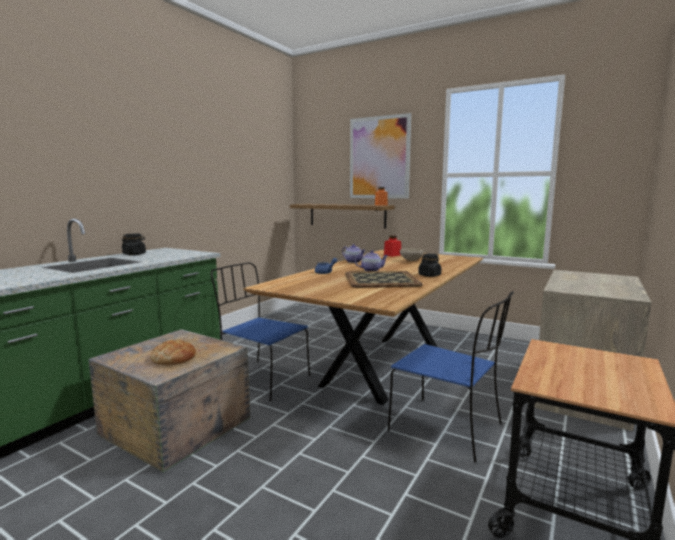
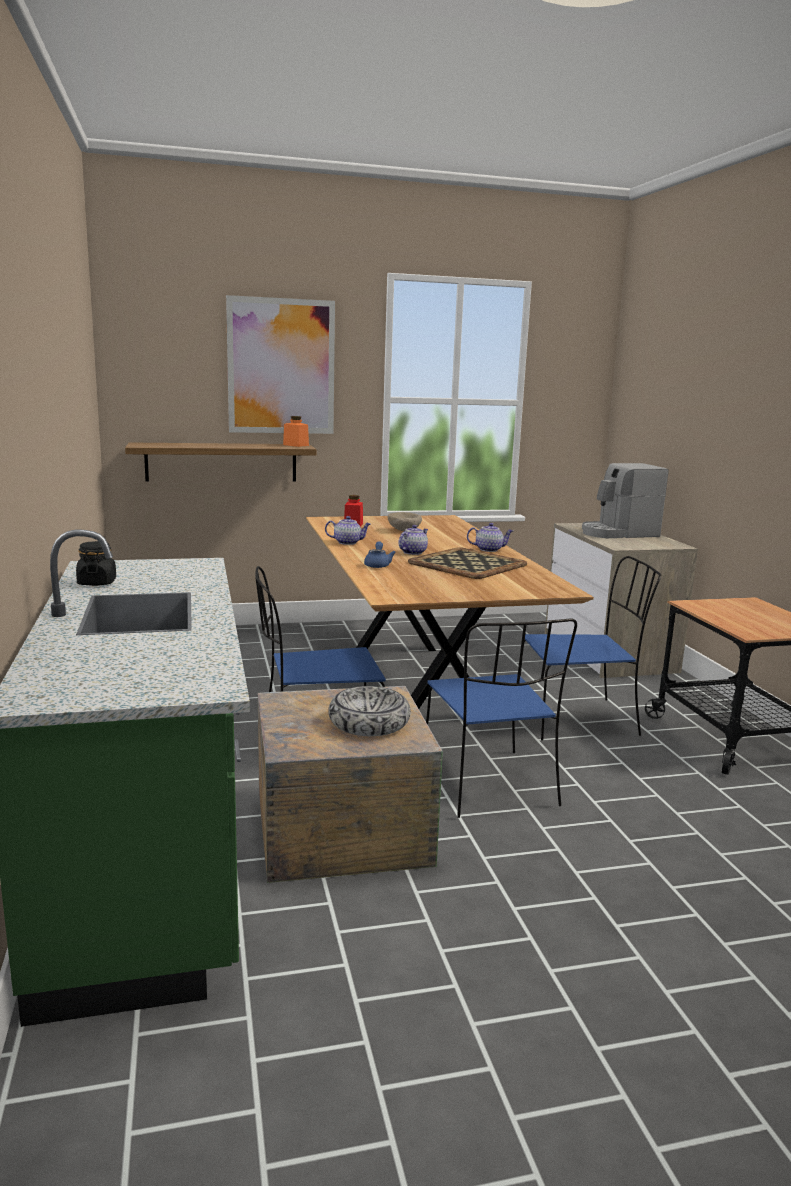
camera: 45 degrees left, 5 degrees up
bread [150,340,196,365] -> bowl [328,686,411,736]
black jar [418,254,441,277] -> teapot [467,523,513,552]
none -> blue chair [426,618,577,818]
none -> coffee machine [582,463,668,538]

